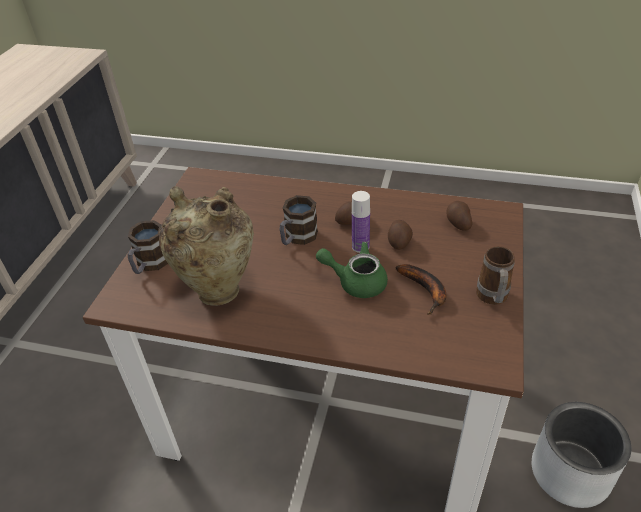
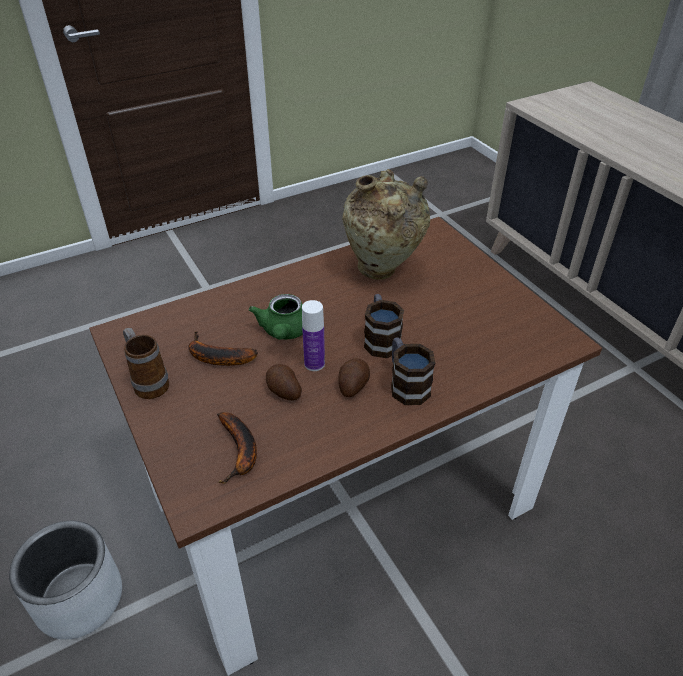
camera: 135 degrees right, 0 degrees up
mug [128,220,168,274] -> mug moved to [391,337,435,405]
green teapot [316,241,388,298] -> green teapot turned 120 degrees clockwise [249,294,303,340]
potato [446,201,473,231] -> banana [217,412,257,484]

